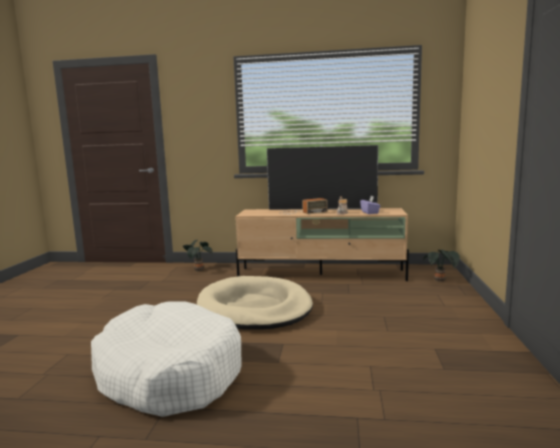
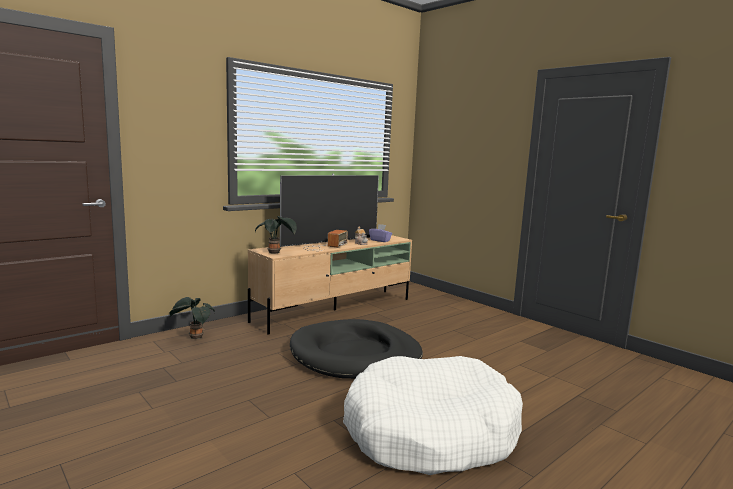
camera: 50 degrees left, 0 degrees up
beige dog bed [197,276,313,330] -> black dog bed [290,319,423,379]
potted plant [423,249,460,282] -> potted plant moved to [255,216,297,254]

